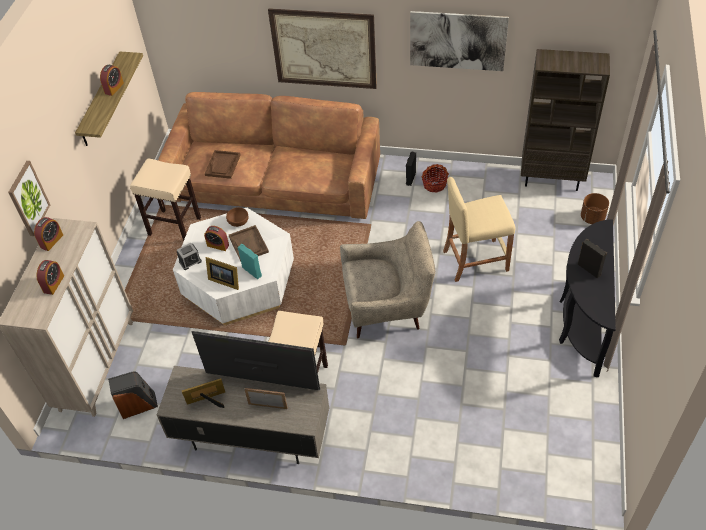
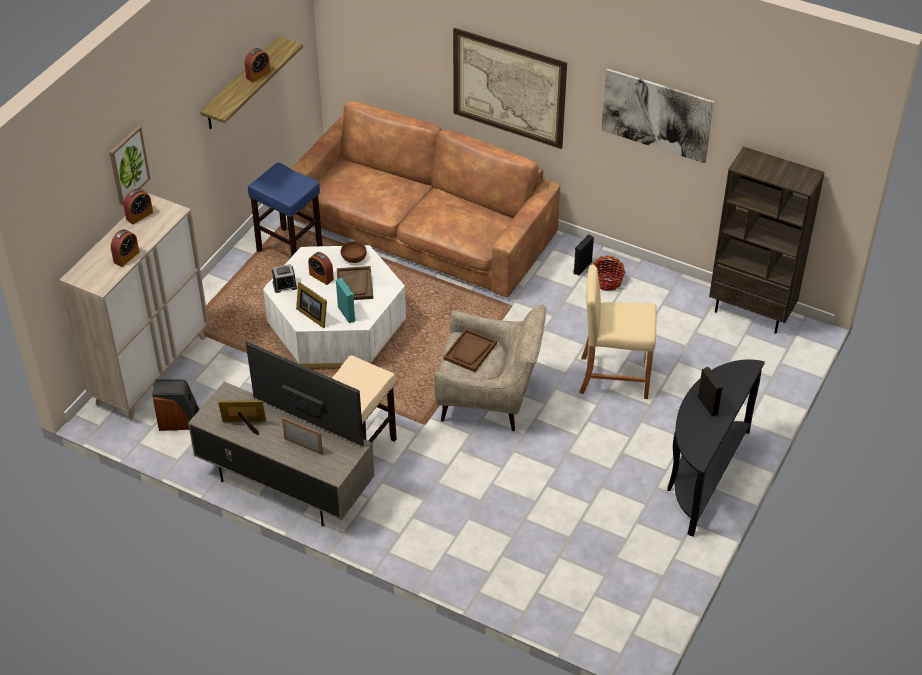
camera: 15 degrees right, 5 degrees down
beige stool [130,158,201,240] -> blue stool [248,162,323,257]
brown tray [205,150,241,179] -> brown tray moved to [444,328,497,372]
brown planter [581,193,609,224] -> none

